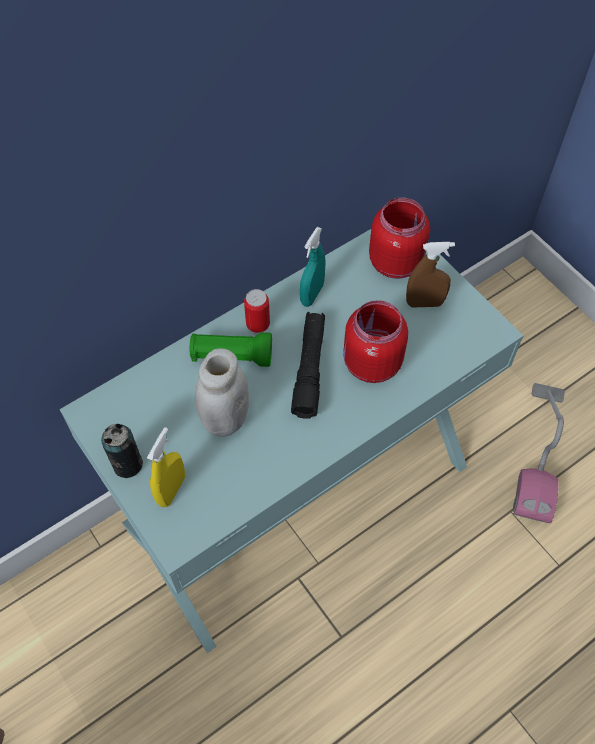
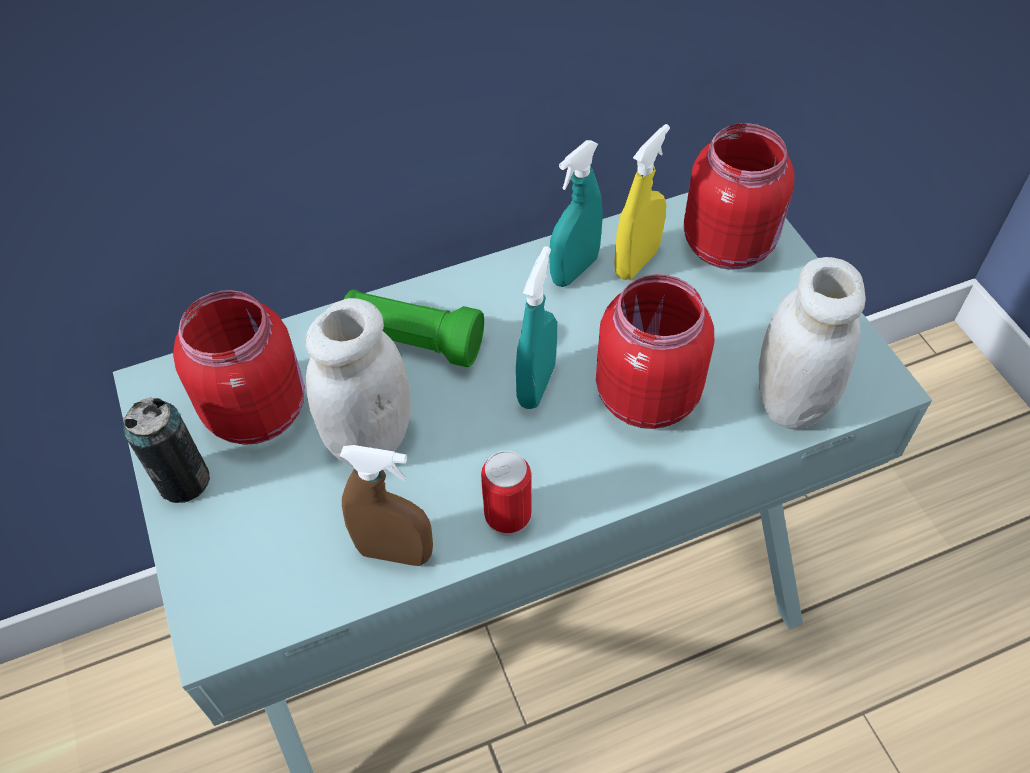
camera: 15 degrees right, 5 degrees down
yellow spray bottle [147,427,185,507] -> yellow spray bottle moved to [614,124,670,280]
can [244,289,270,334] -> can moved to [481,451,532,536]
black flashlight [291,312,325,419] -> turquoise spray bottle [516,246,557,409]
brown spray bottle [406,242,455,307] -> brown spray bottle moved to [340,445,433,566]
vacuum cleaner [513,383,565,523] -> none
none -> red jar [173,290,305,445]
none -> white jar [759,257,866,429]

